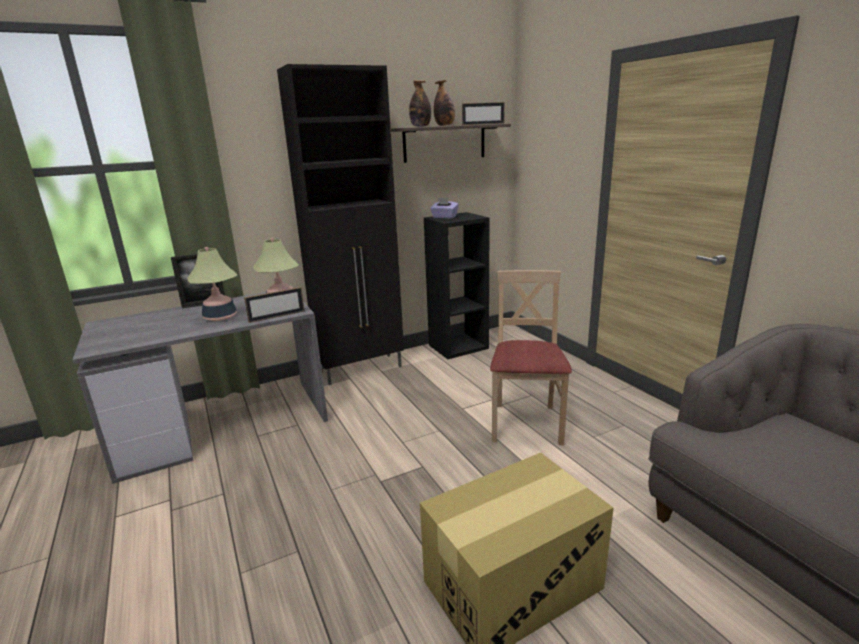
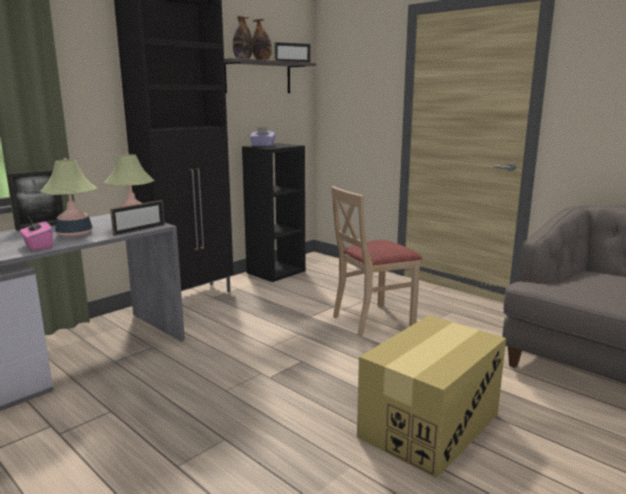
camera: 20 degrees left, 5 degrees down
beige chair [490,270,572,445] -> beige chair turned 105 degrees counterclockwise [331,186,423,337]
none -> pink tissue box [20,218,53,251]

